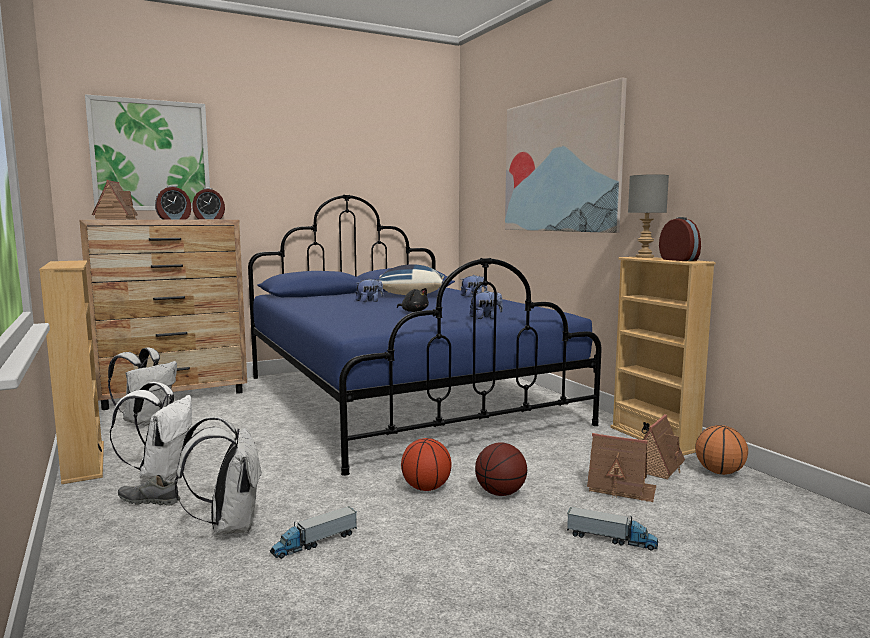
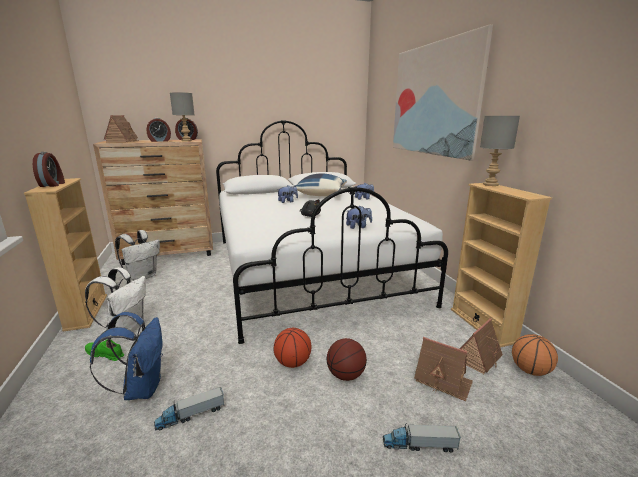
camera: 10 degrees right, 10 degrees up
picture [85,94,210,211] -> none
grey shoe [118,475,181,506] -> green shoe [85,339,124,361]
white backpack [175,416,262,535] -> blue backpack [90,312,163,400]
blue bed [248,195,602,476] -> white bed [216,120,448,344]
toy truck [567,507,658,550] -> toy truck turned 150 degrees clockwise [383,423,461,453]
alarm clock [659,217,701,261] -> alarm clock moved to [33,152,65,187]
none -> grey table lamp [170,92,194,141]

